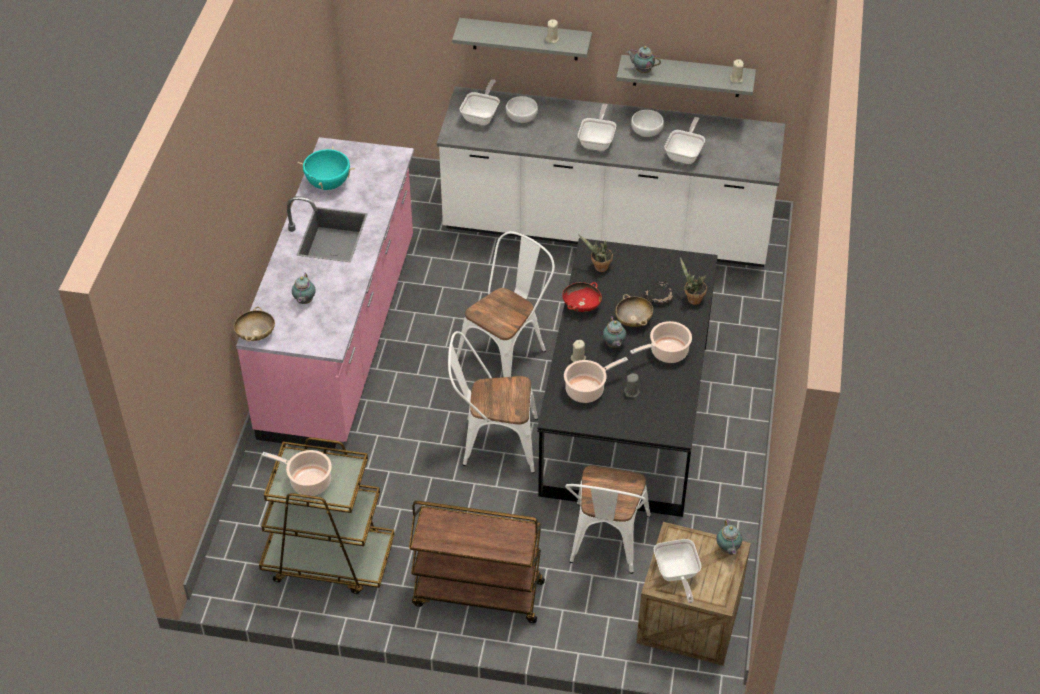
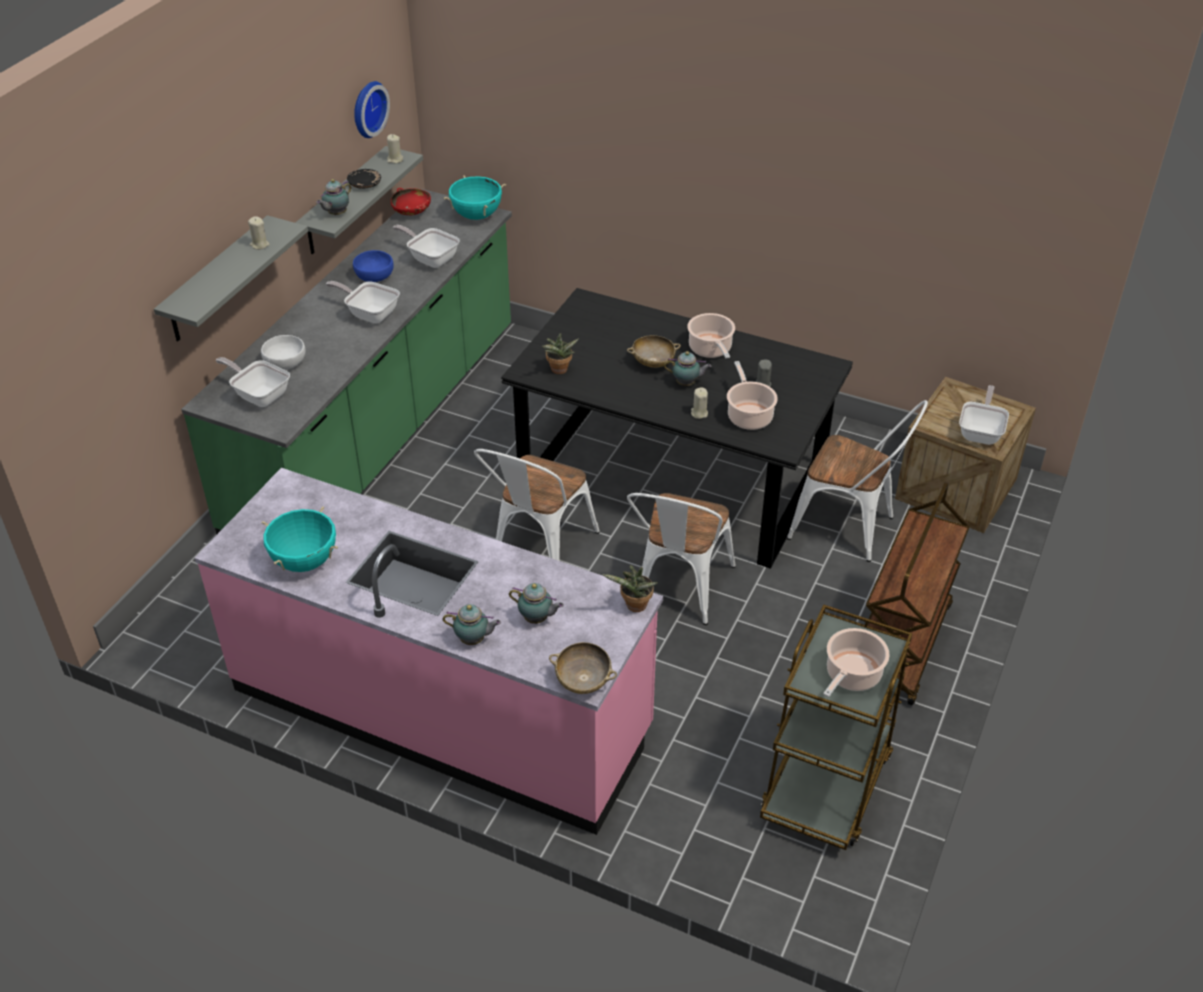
camera: 75 degrees left, 5 degrees down
white counter [437,86,785,267] -> green counter [181,189,512,534]
white chair [456,231,555,377] -> white chair turned 120 degrees counterclockwise [474,449,600,561]
red bowl [562,282,602,312] -> red bowl moved to [391,188,431,216]
white bowl [631,110,664,137] -> blue bowl [353,250,394,282]
black plate [645,281,674,304] -> black plate moved to [347,169,381,189]
frying pan [654,539,702,603] -> frying pan turned 75 degrees counterclockwise [959,385,1009,445]
potted plant [680,258,707,305] -> potted plant moved to [602,565,658,612]
teapot [716,519,742,555] -> teapot moved to [443,604,501,645]
none -> wall clock [354,81,390,138]
none -> turquoise cooking pot [444,176,506,220]

